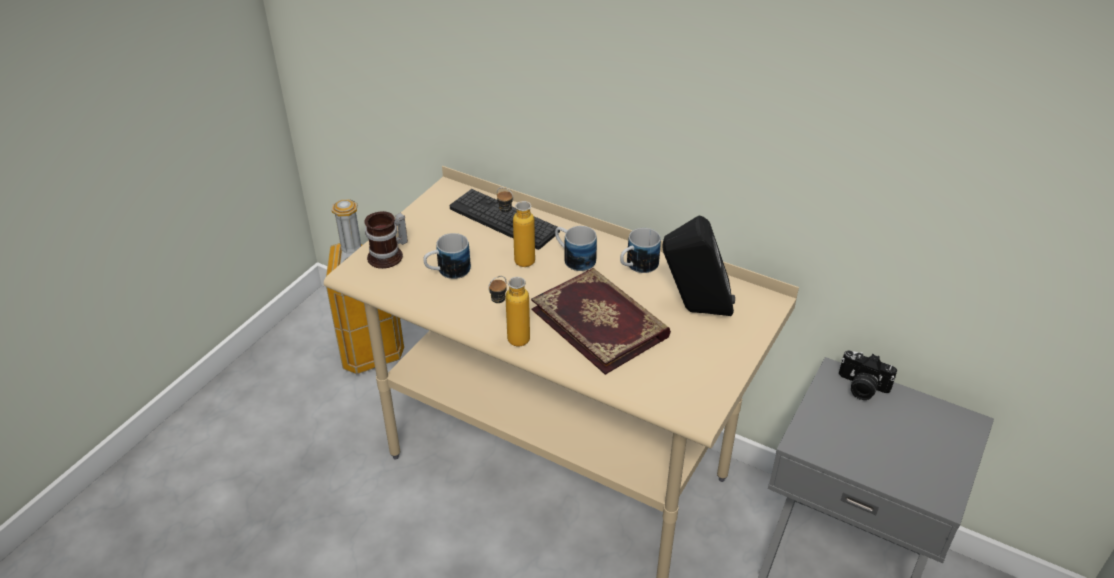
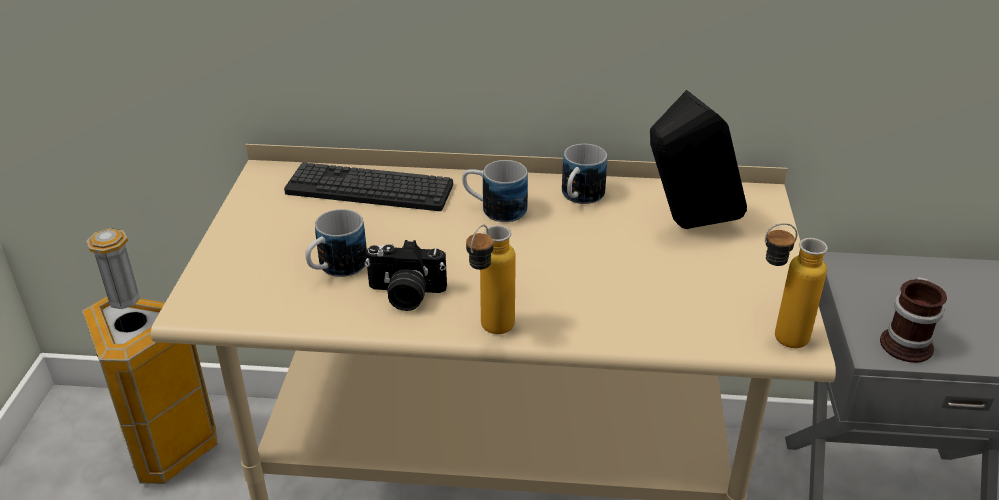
camera: 25 degrees left, 5 degrees down
mug [364,211,408,269] -> mug moved to [880,277,947,363]
bottle [497,187,535,267] -> bottle moved to [765,223,828,348]
book [531,268,671,375] -> none
camera [839,350,897,400] -> camera moved to [365,240,447,311]

